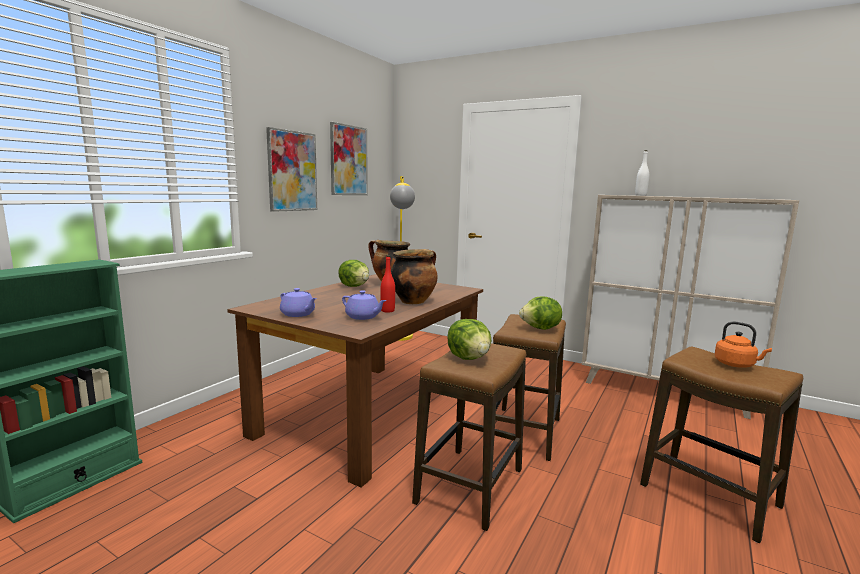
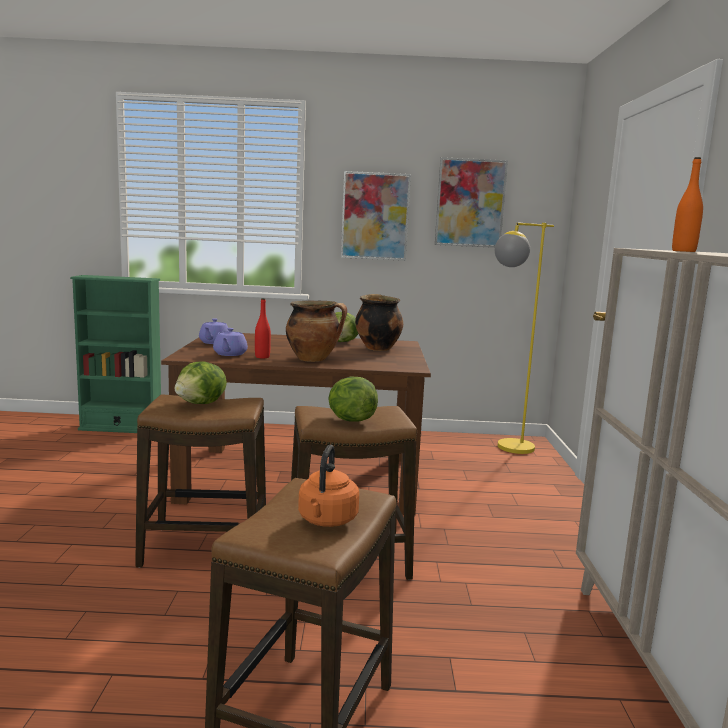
camera: 60 degrees right, 0 degrees up
white bottle [635,150,649,196] -> orange bottle [672,157,703,252]

